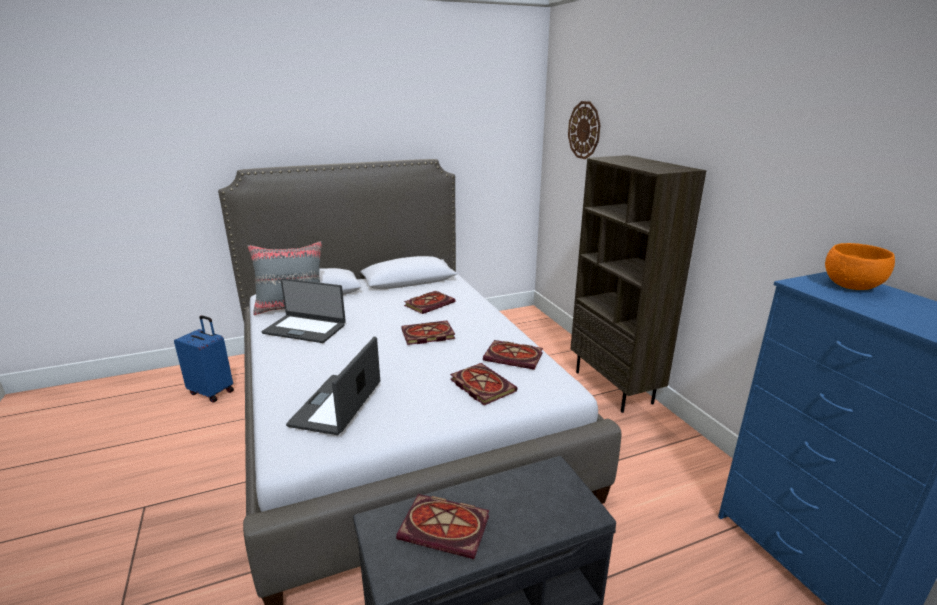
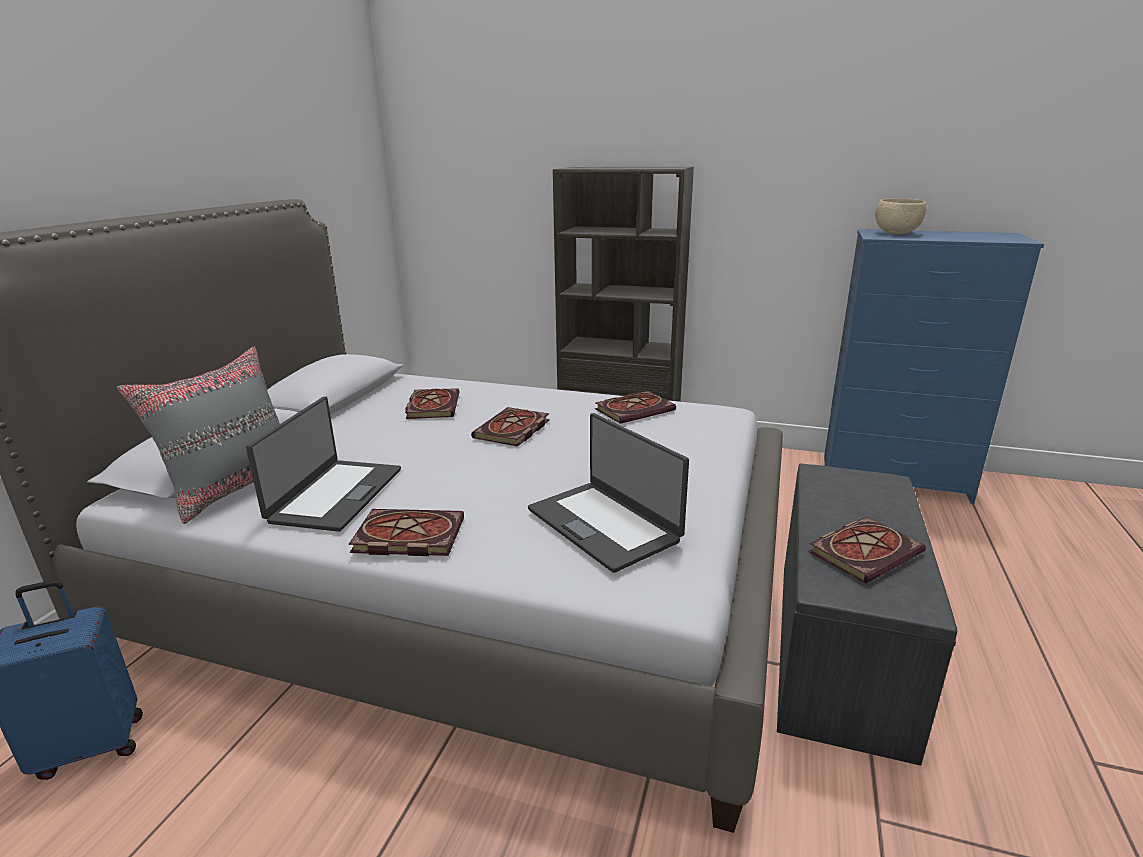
camera: 50 degrees left, 0 degrees up
laptop [262,278,346,343] -> laptop turned 45 degrees counterclockwise [246,397,401,532]
book [450,363,518,405] -> book moved to [349,509,464,556]
wall clock [568,101,600,159] -> none
orange bowl [825,243,895,290] -> beige bowl [875,198,926,234]

